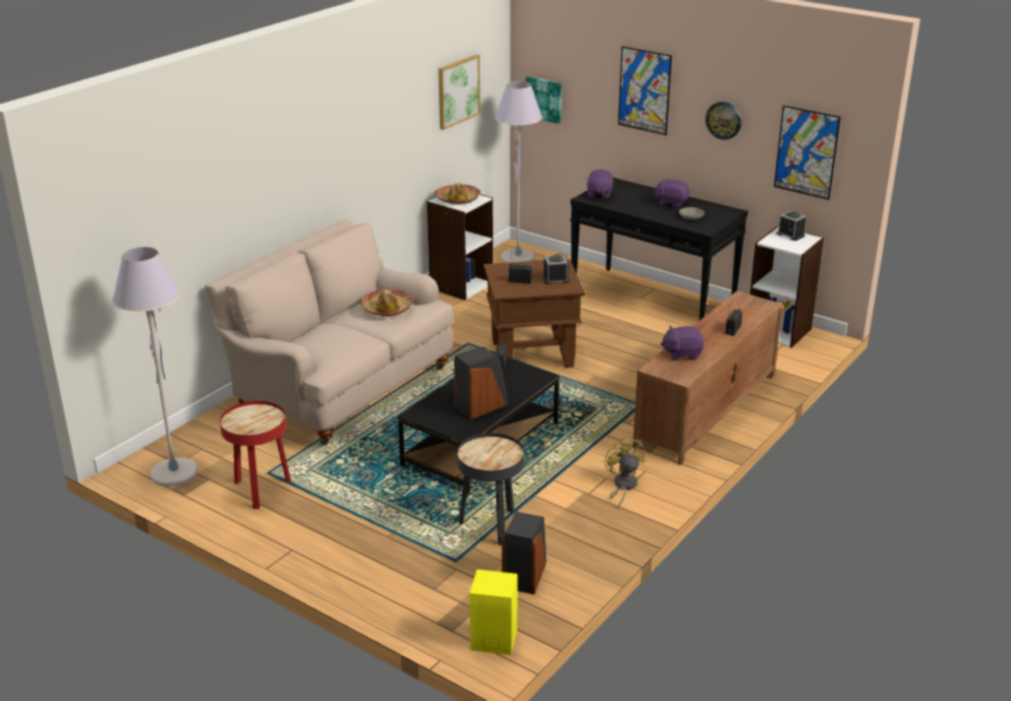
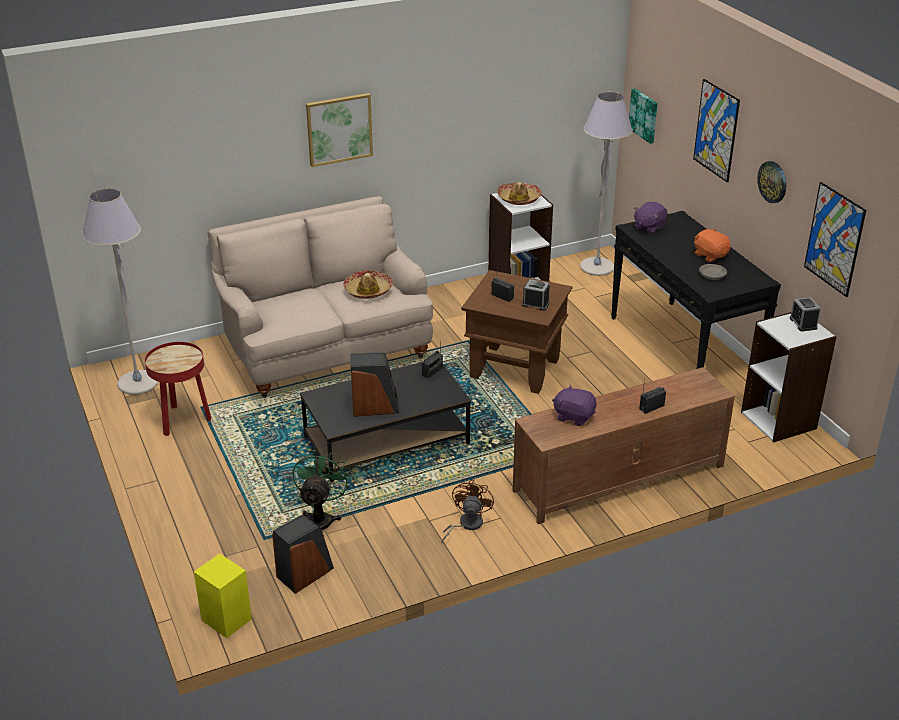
camera: 30 degrees right, 5 degrees up
picture [438,54,480,130] -> picture moved to [306,93,373,167]
black side table [457,433,524,546] -> green fan [292,449,350,530]
yellow fan [605,437,645,508] -> brown fan [441,479,494,543]
purple plush toy [654,178,690,208] -> orange plush toy [694,229,731,262]

